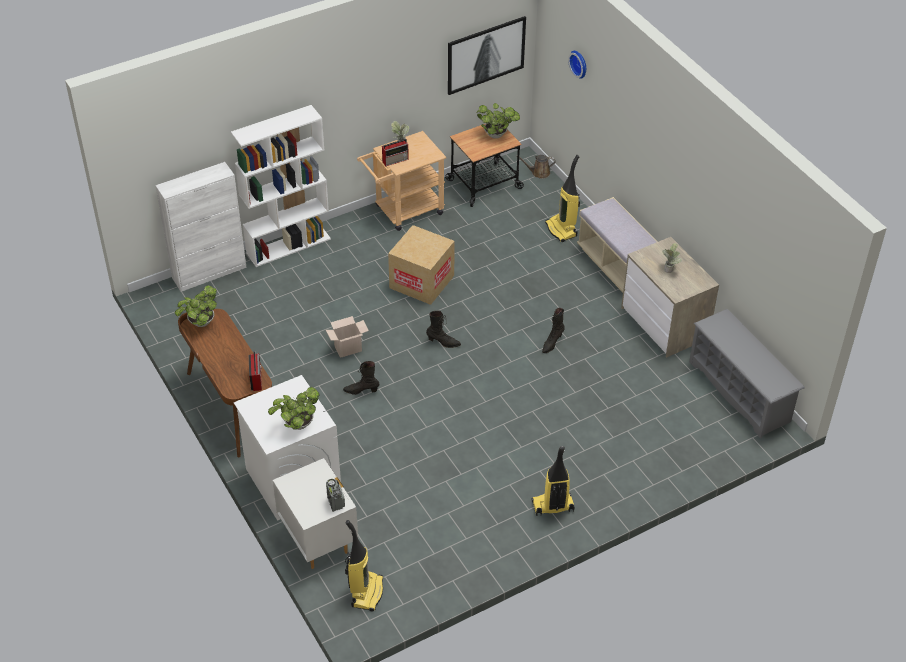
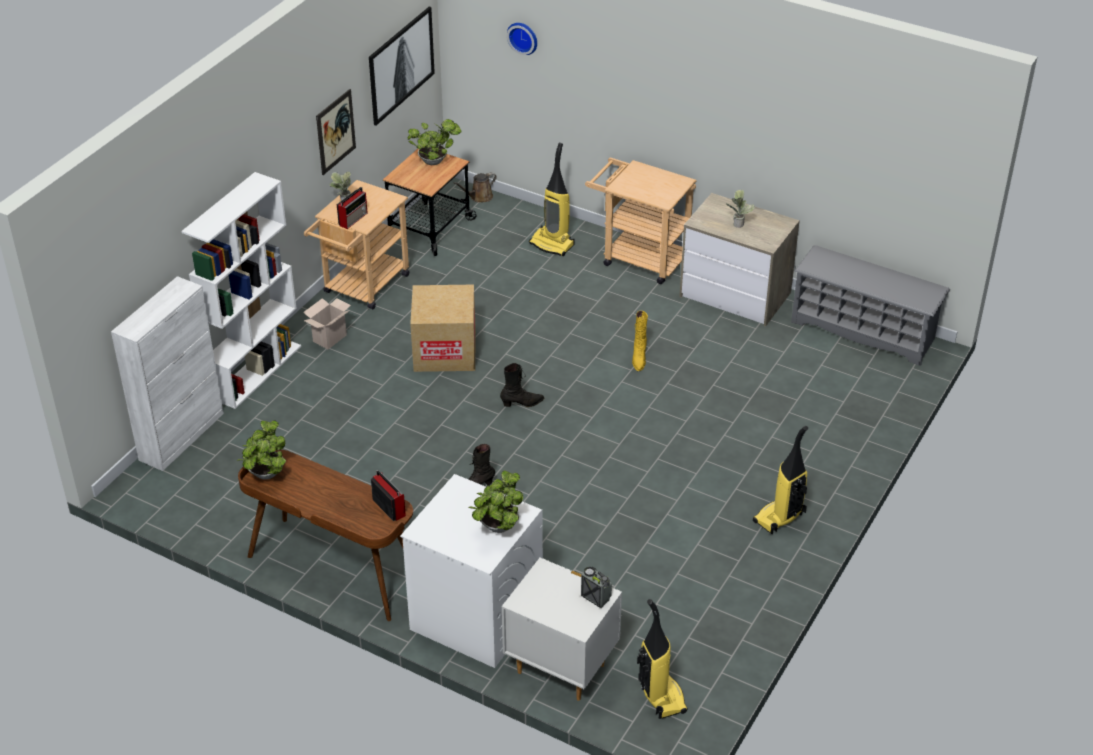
camera: 30 degrees left, 5 degrees down
cardboard box [326,316,369,358] -> cardboard box moved to [303,298,351,349]
black boot [542,308,565,353] -> yellow boot [632,311,648,371]
beige bench [577,197,657,293] -> beige cart [585,158,697,284]
none -> picture [316,89,356,175]

